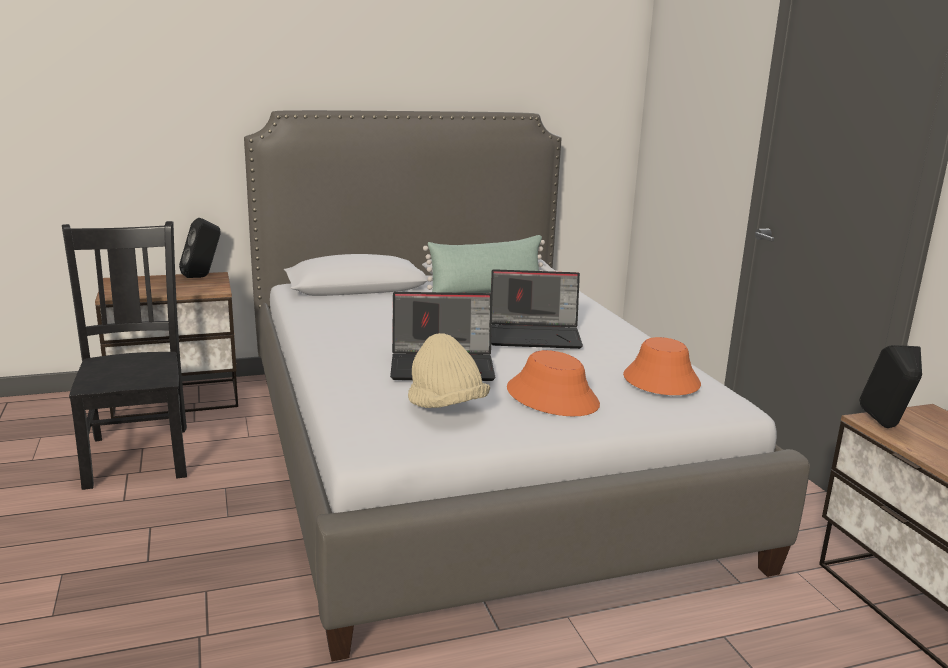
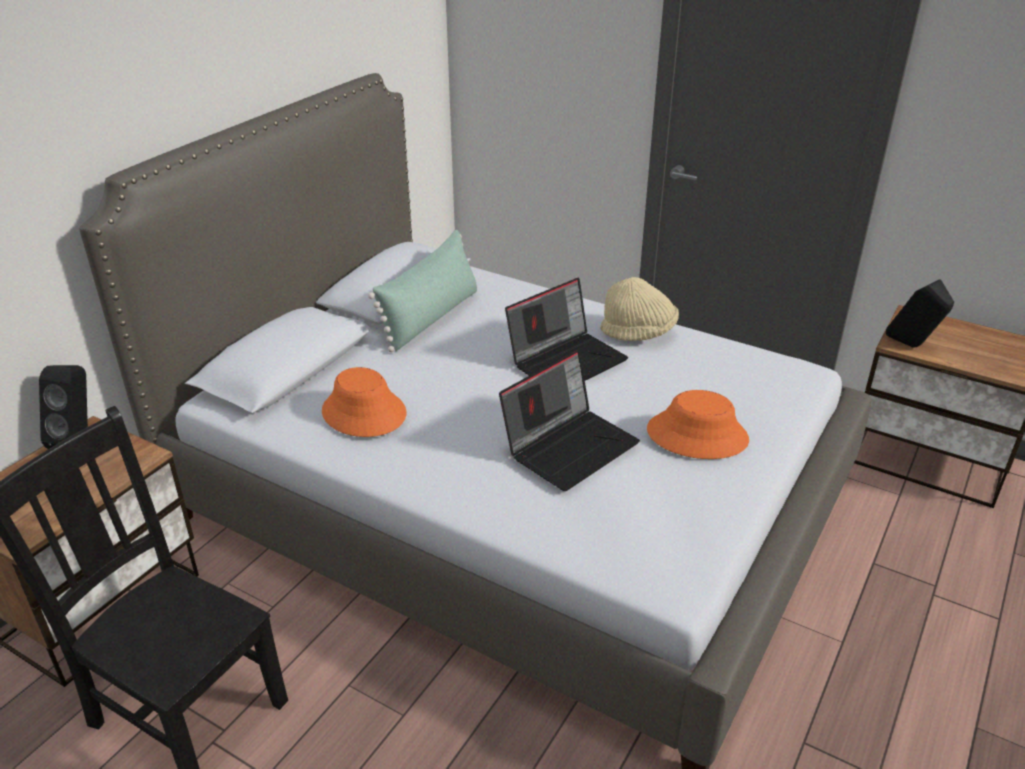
camera: 40 degrees left, 15 degrees up
beige hat [408,333,490,408] -> beige hat moved to [600,277,679,341]
orange hat [623,337,701,395] -> orange hat moved to [322,367,407,437]

